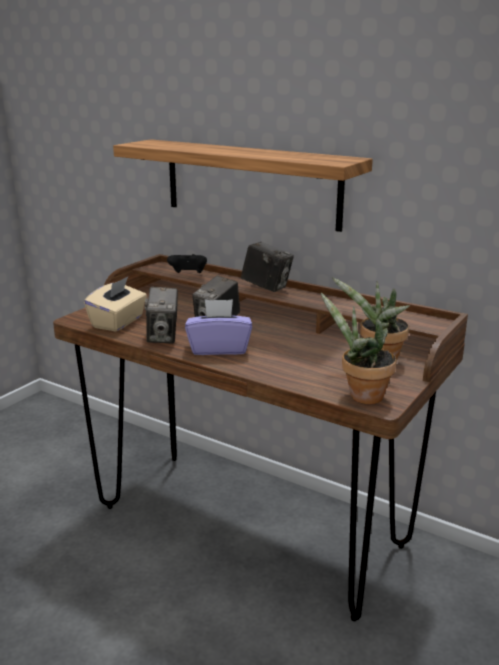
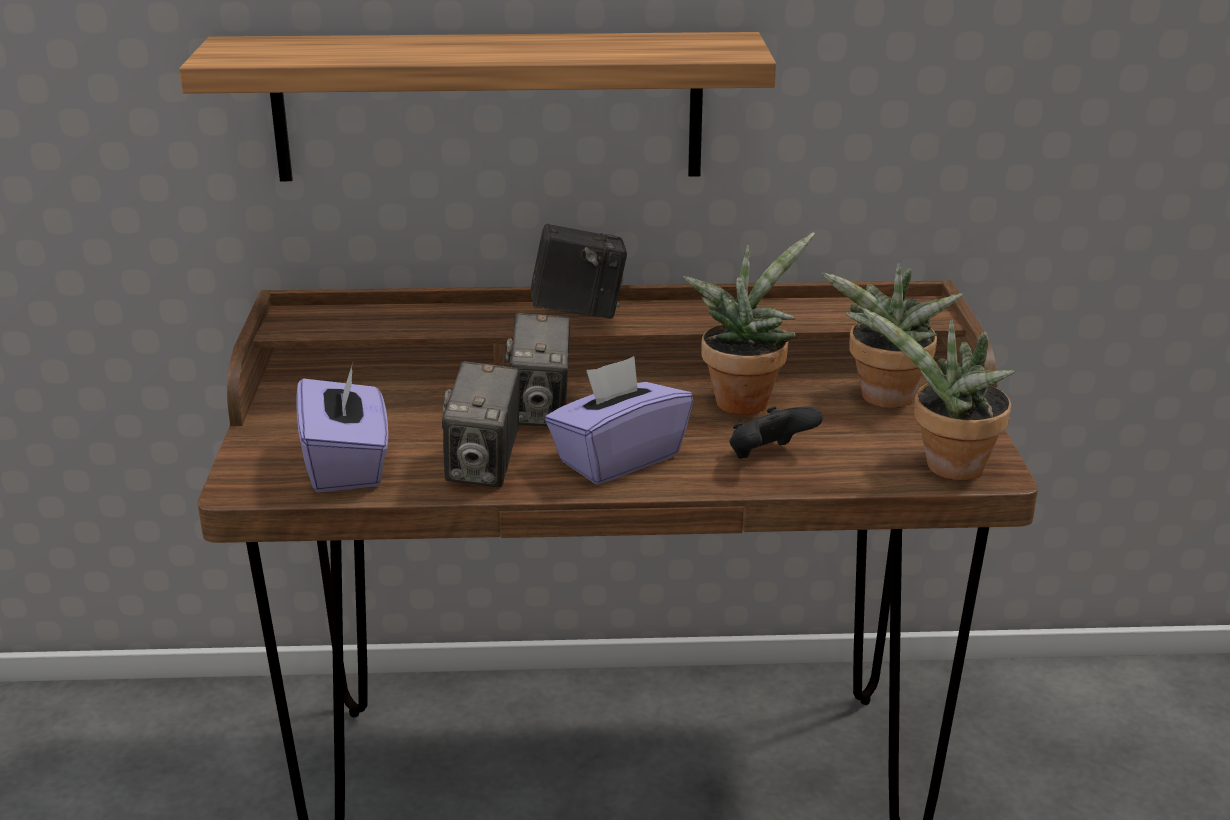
camera: 35 degrees left, 5 degrees up
beige tissue box [84,277,147,331] -> purple tissue box [296,363,389,493]
camera [144,287,178,343] -> camera turned 45 degrees clockwise [442,361,520,487]
black game controller [167,254,207,273] -> black game controller moved to [730,406,823,458]
none -> potted plant [683,233,815,415]

